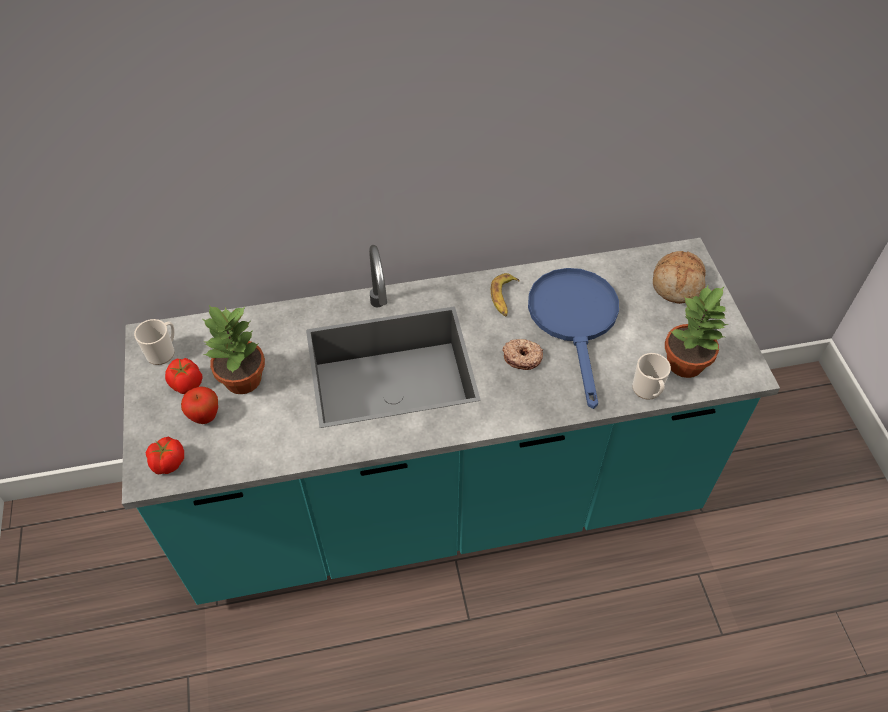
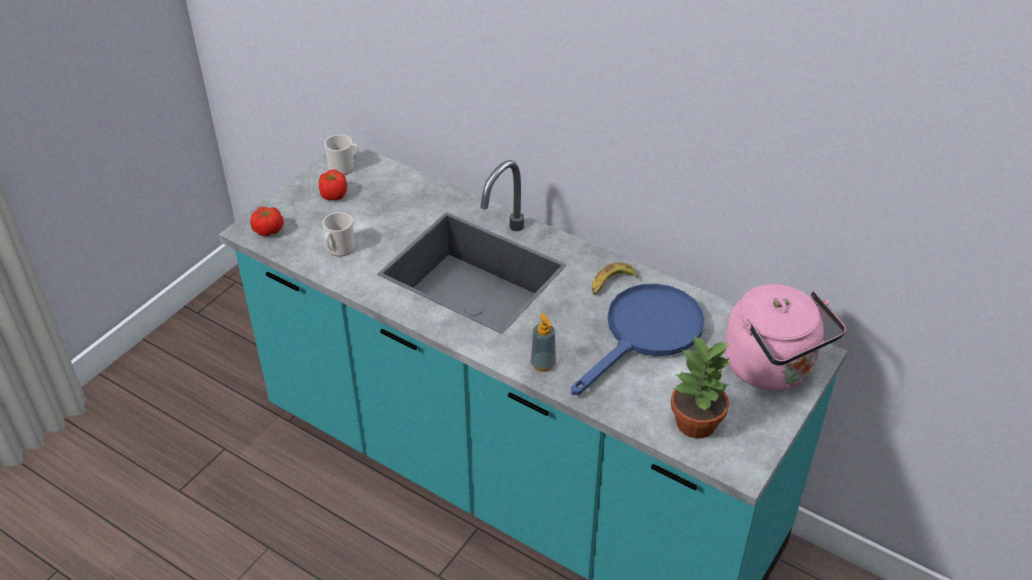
camera: 45 degrees right, 10 degrees down
apple [181,386,218,424] -> none
potted plant [203,305,265,394] -> none
donut [502,339,543,370] -> none
mug [632,353,671,400] -> mug moved to [323,212,355,257]
bread [653,251,706,304] -> pink kettle [725,284,846,390]
none -> soap dispenser [531,313,556,372]

